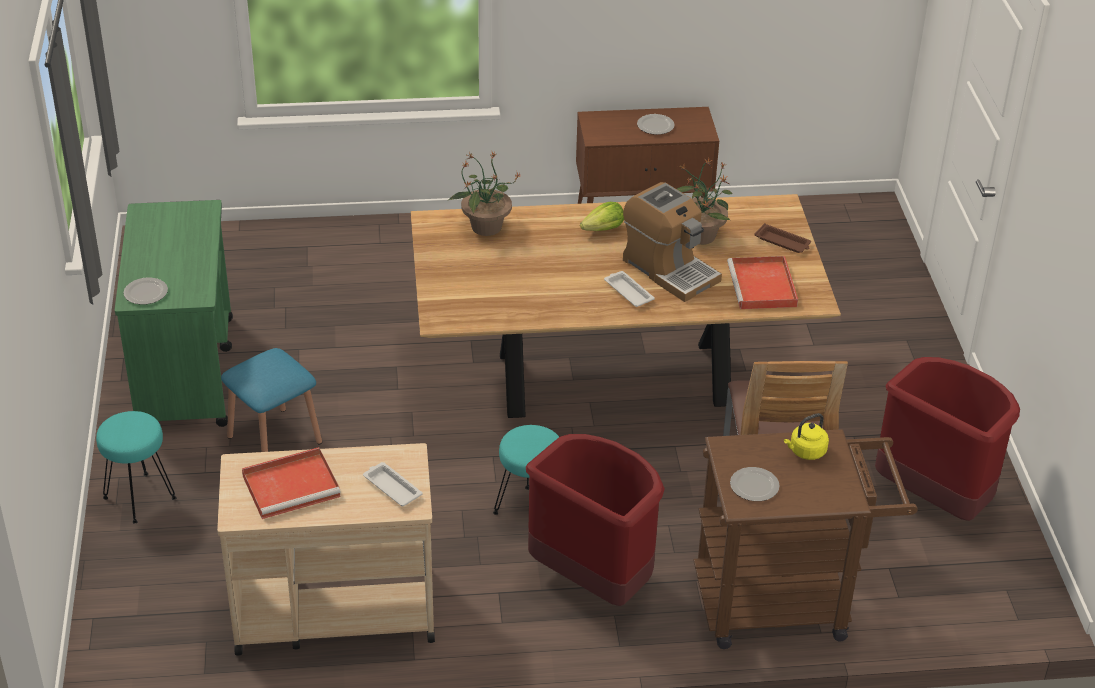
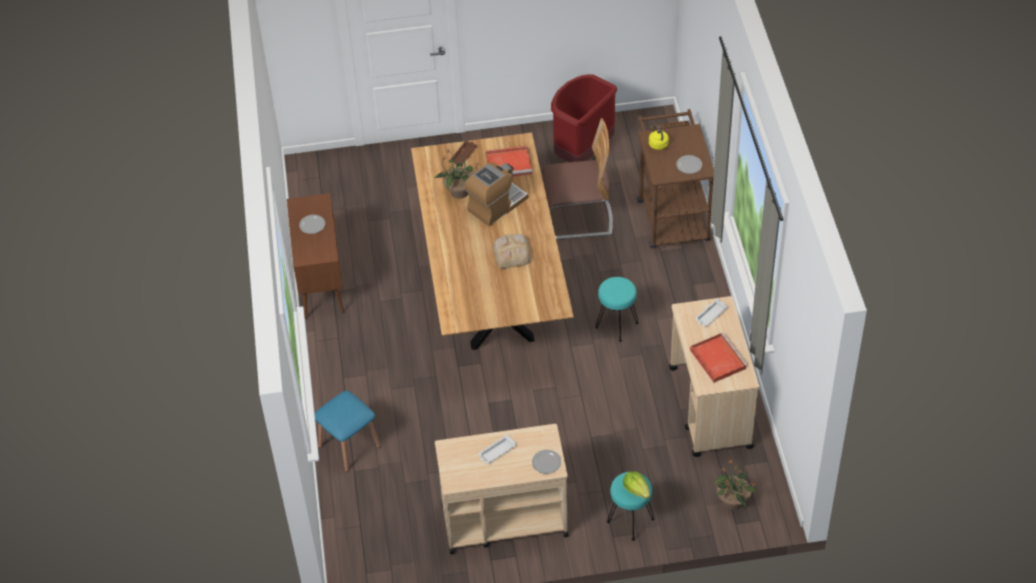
camera: 90 degrees left, 10 degrees up
green cart [115,200,233,427] -> beige cart [435,424,568,554]
blue stool [221,348,322,452] -> blue stool moved to [315,391,380,472]
potted plant [449,150,520,236] -> potted plant moved to [714,459,758,510]
red trash can [526,434,665,606] -> none
lettuce [580,202,624,231] -> lettuce moved to [623,471,650,499]
white tray [604,271,655,307] -> white tray moved to [478,435,517,464]
none -> bread [493,234,531,269]

